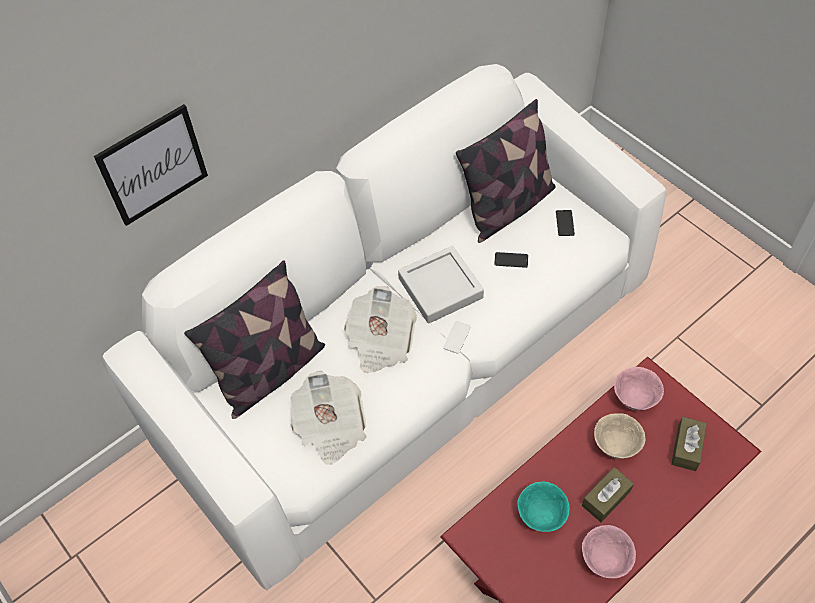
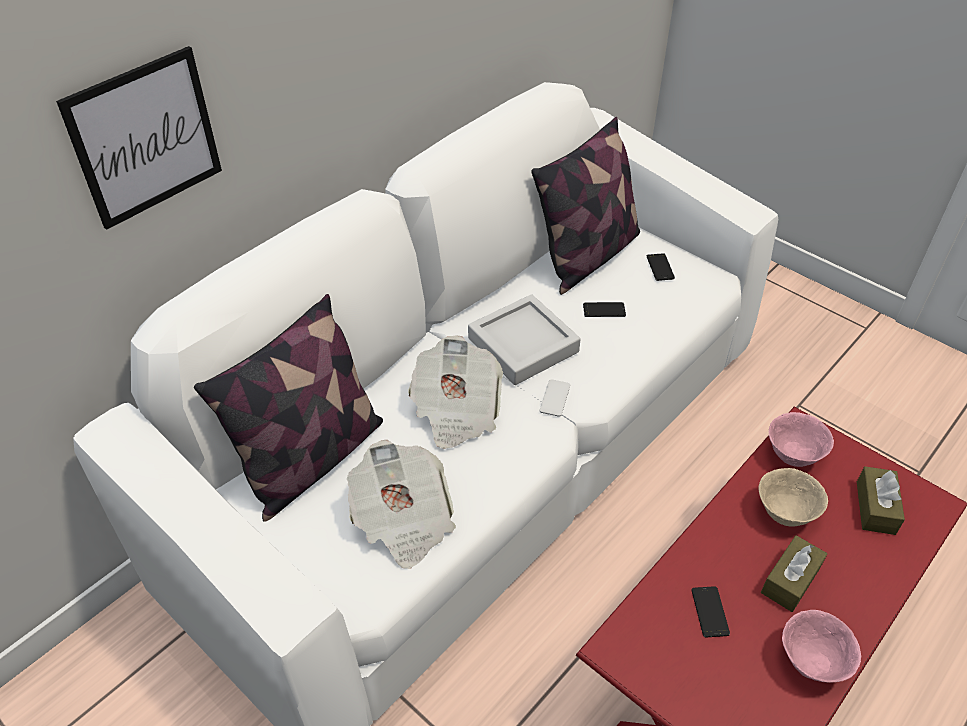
camera: 10 degrees left, 10 degrees down
turquoise bowl [517,482,570,532] -> phone [691,586,730,637]

